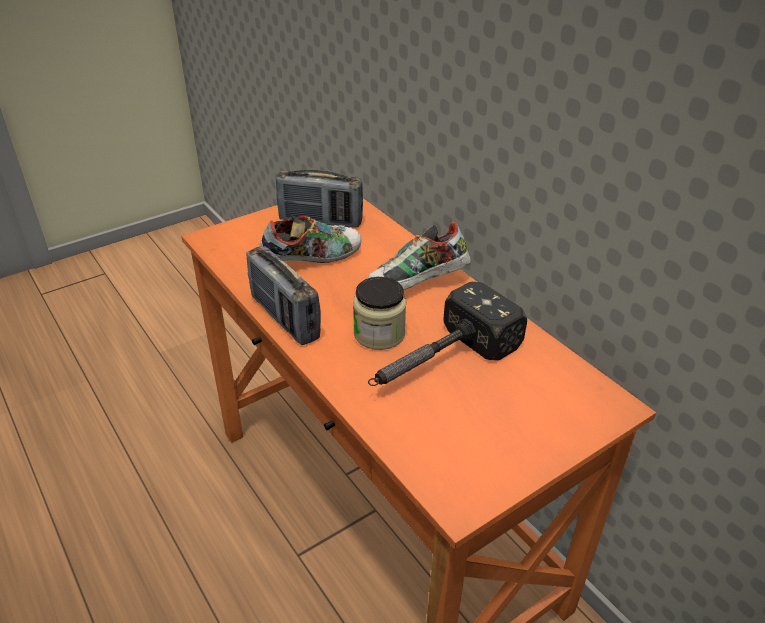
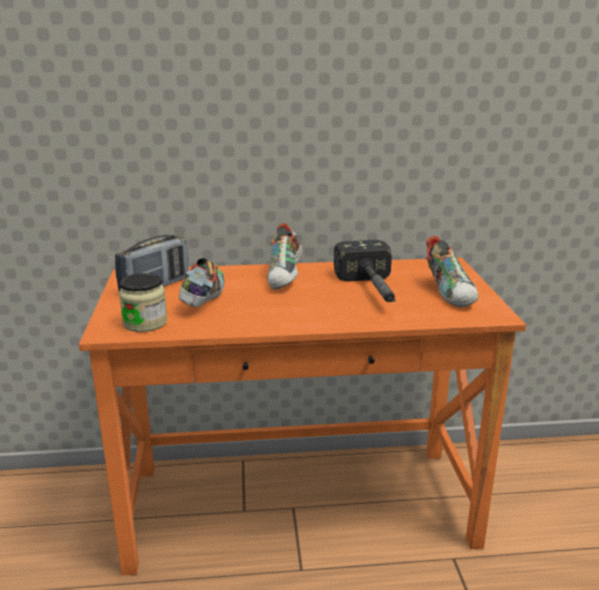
camera: 60 degrees left, 15 degrees down
radio [246,246,321,345] -> none
jar [353,277,406,350] -> jar moved to [119,273,167,332]
none -> shoe [426,236,478,307]

